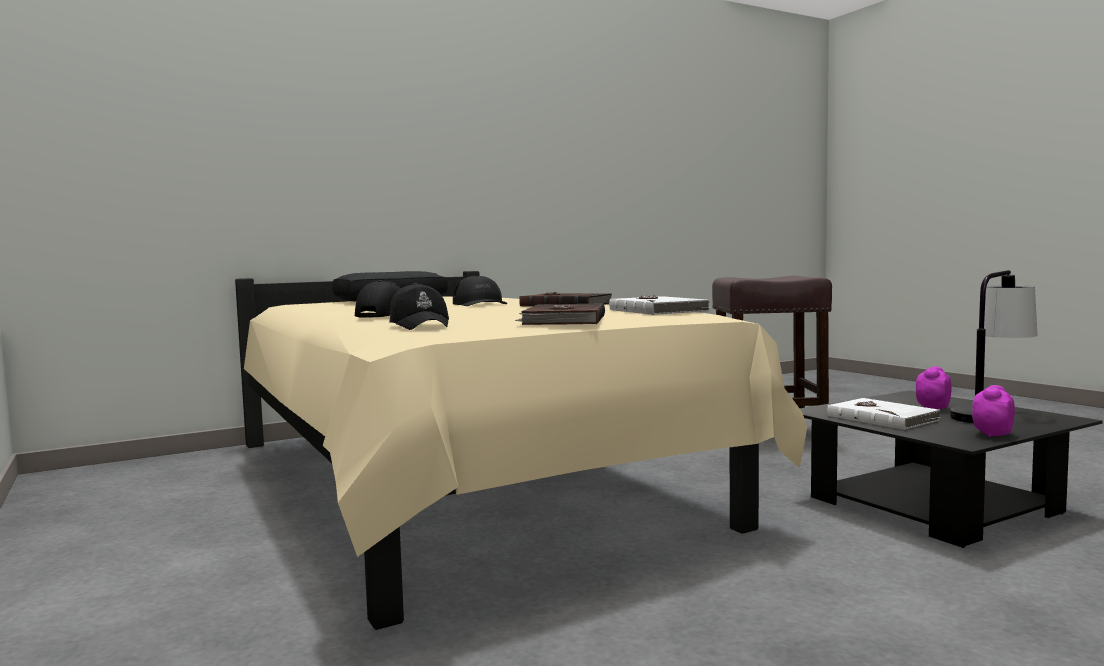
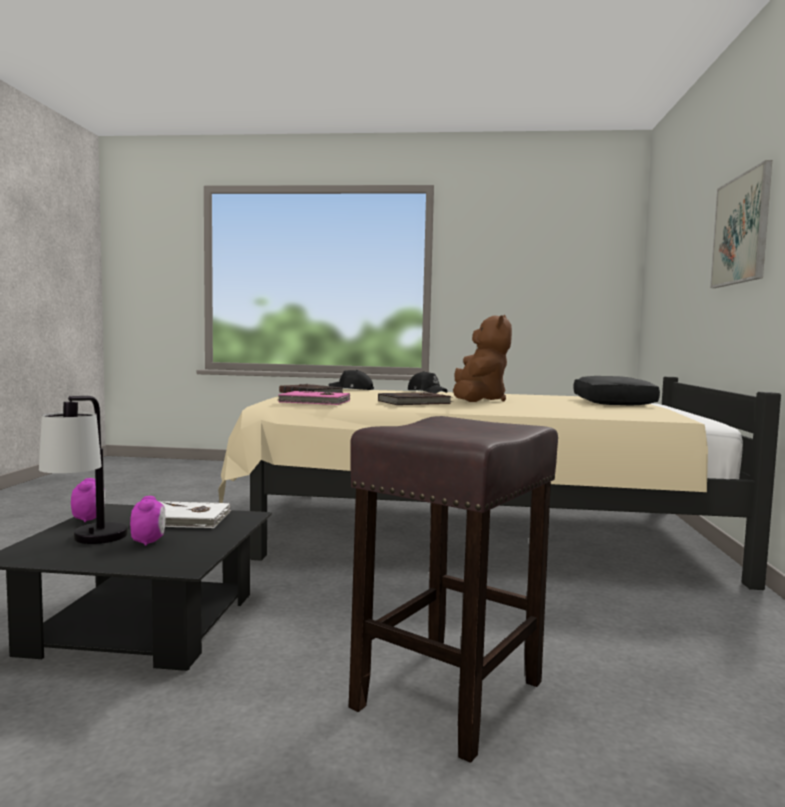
camera: 125 degrees right, 0 degrees up
black cap [453,275,507,306] -> brown plush toy [453,315,512,402]
white book [609,295,709,315] -> pink book [278,391,351,405]
none -> picture [710,160,772,288]

